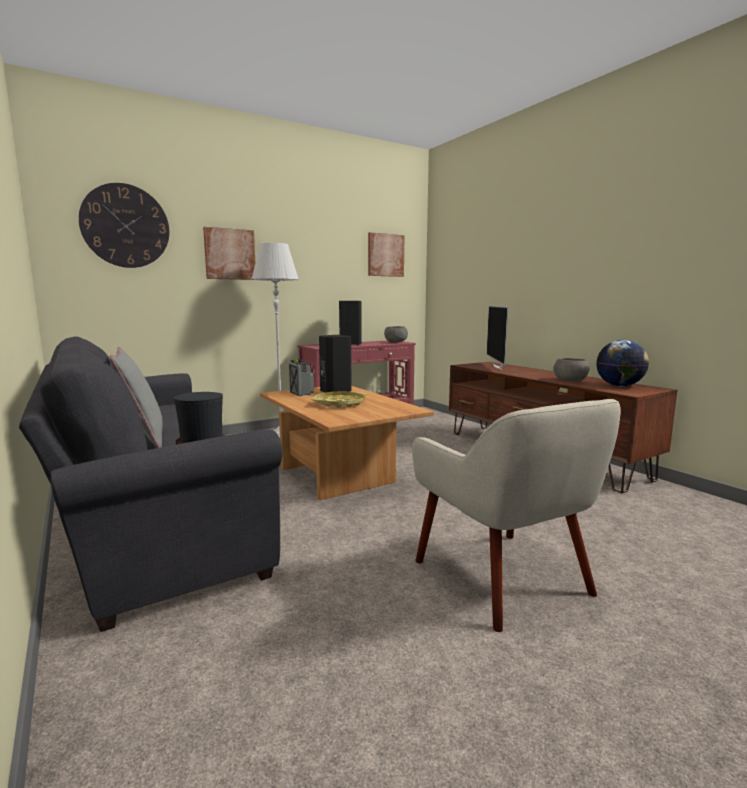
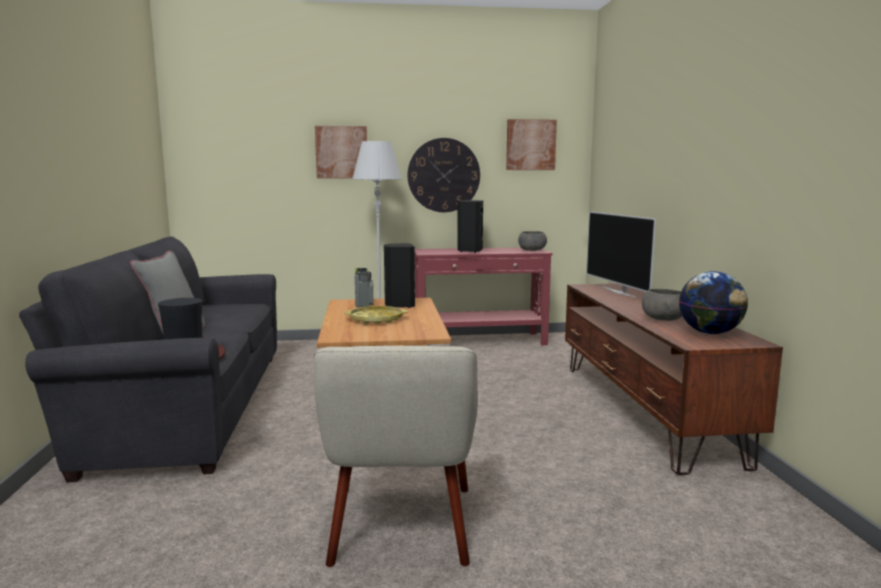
camera: 25 degrees right, 0 degrees up
wall clock [79,183,169,268] -> wall clock moved to [407,138,480,212]
television [486,306,509,371] -> television turned 45 degrees counterclockwise [586,211,656,298]

